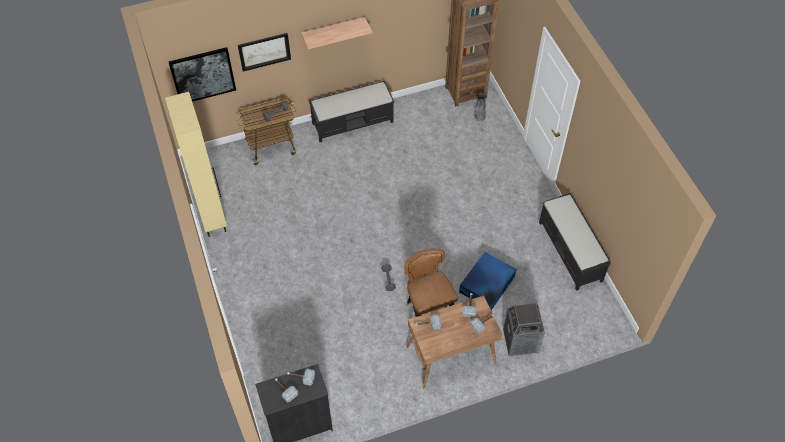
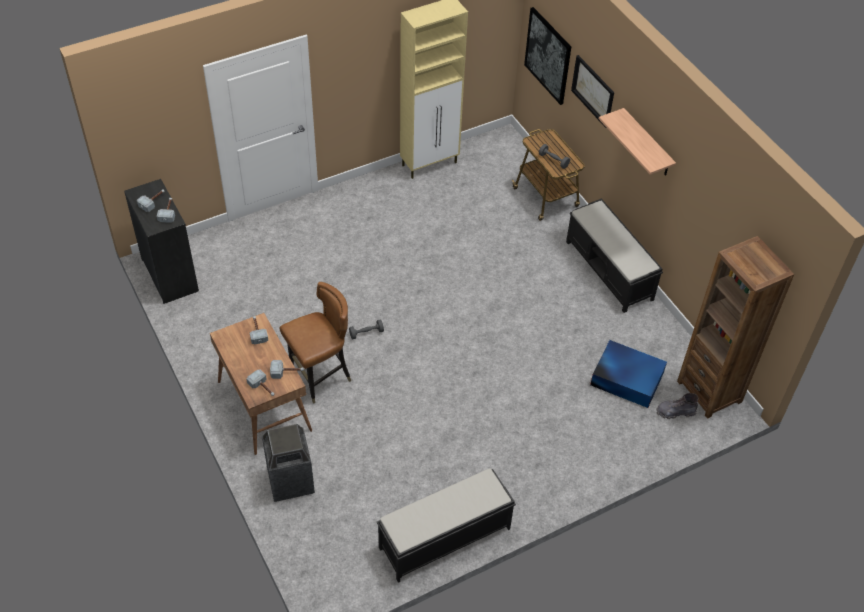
camera: 80 degrees right, 5 degrees down
blue storage box [459,252,517,310] -> blue storage box moved to [590,340,667,408]

